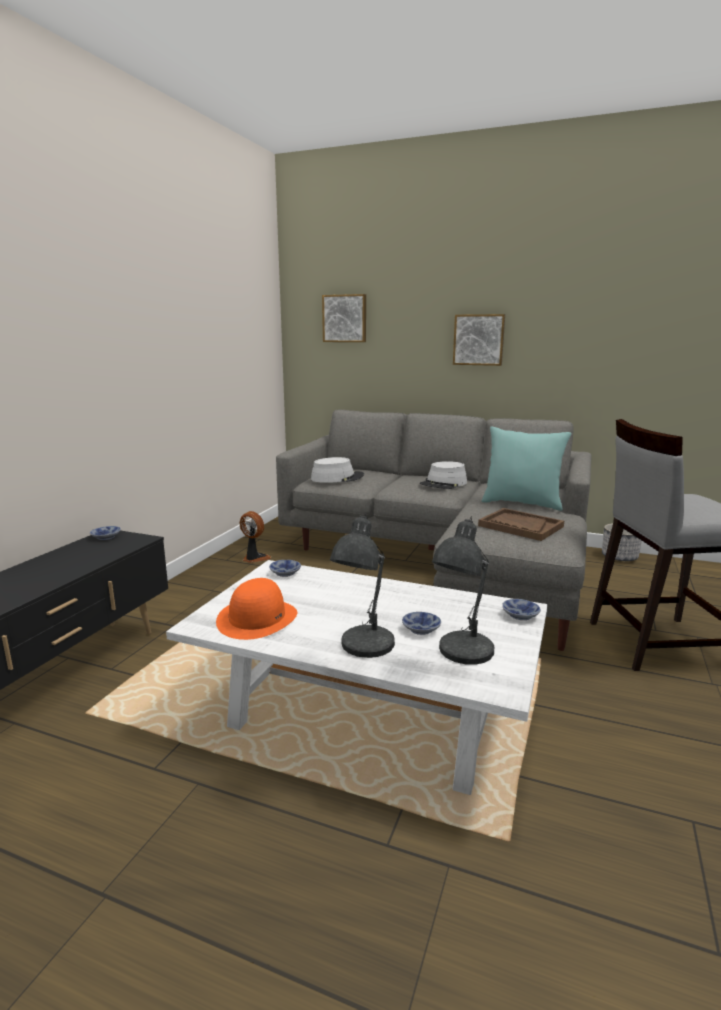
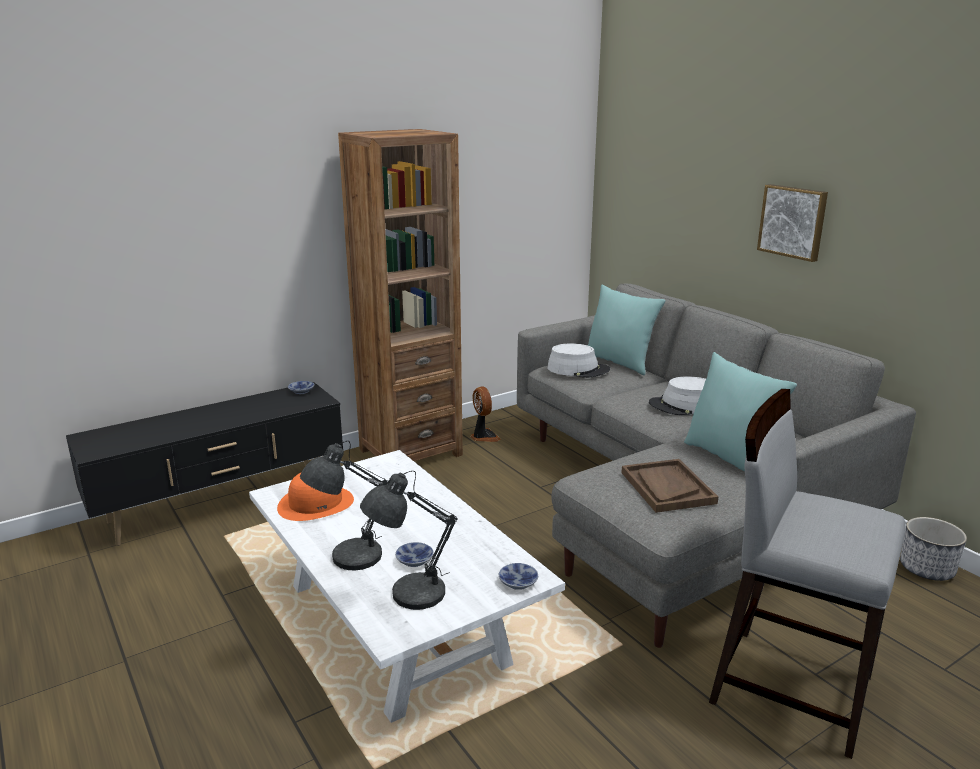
camera: 35 degrees right, 5 degrees up
bowl [269,560,301,577] -> none
picture [322,294,366,342] -> none
none -> brown bookcase [338,129,463,461]
none -> turquoise pillow [588,285,665,375]

